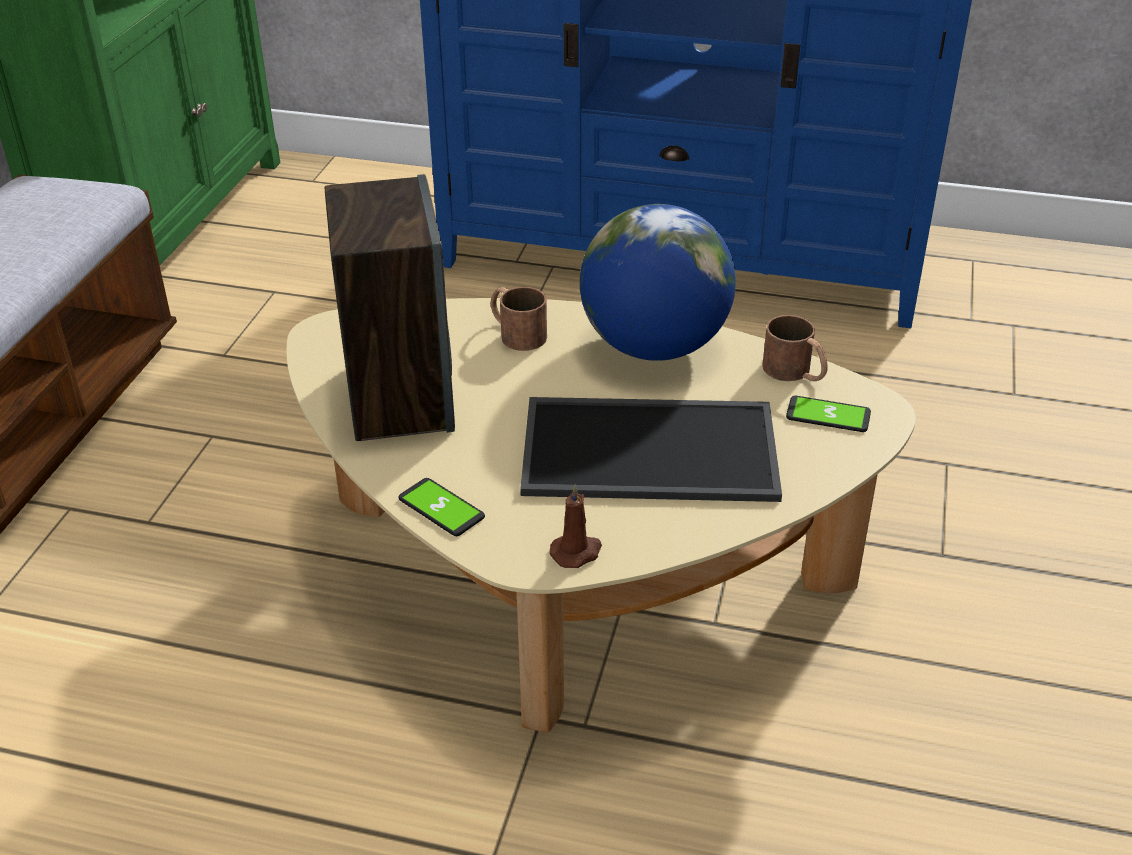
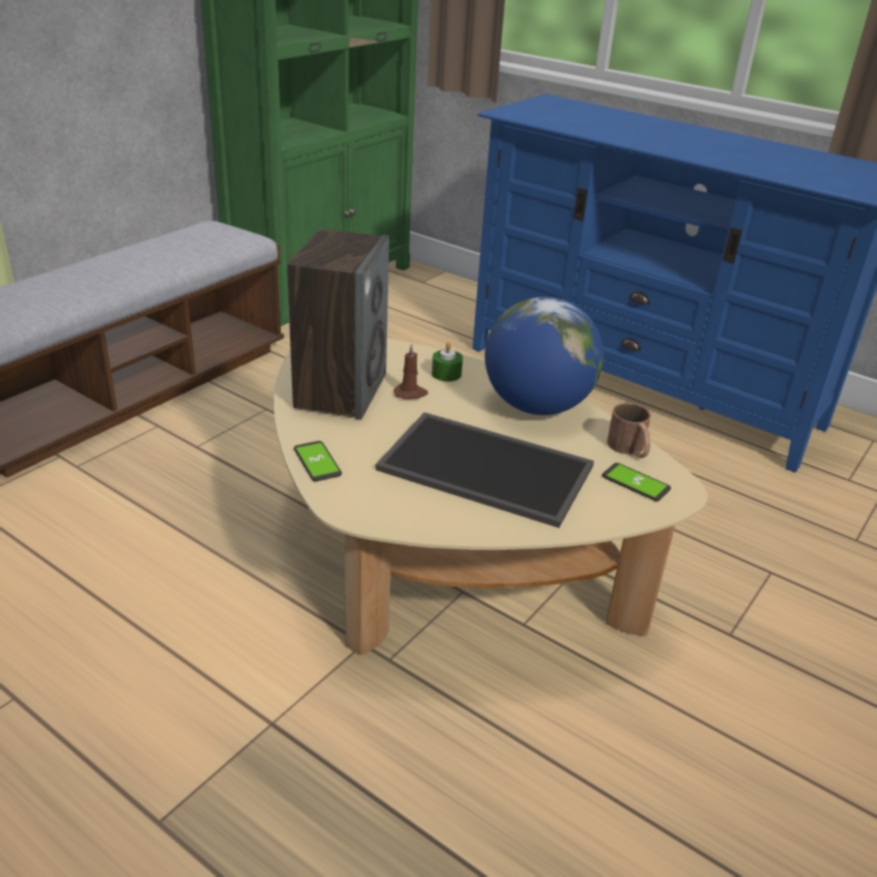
camera: 20 degrees right, 5 degrees down
brown mug [491,287,547,351] -> green candle [432,342,463,382]
brown candle [549,484,602,568] -> brown candle moved to [394,344,428,399]

